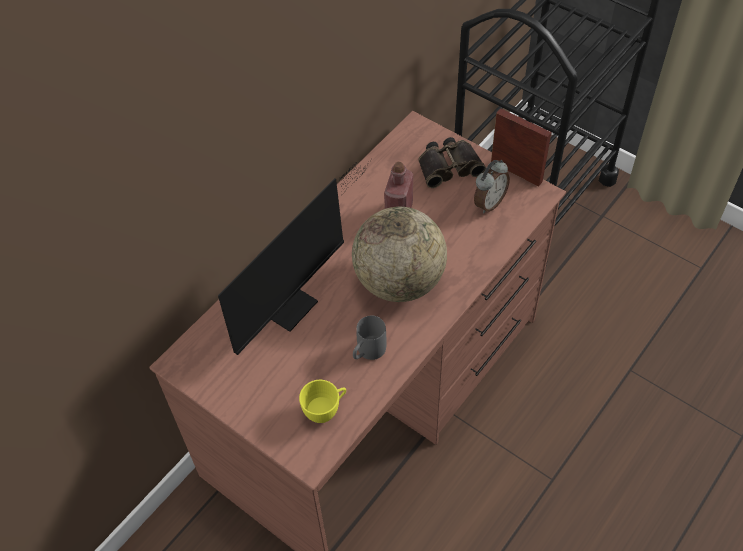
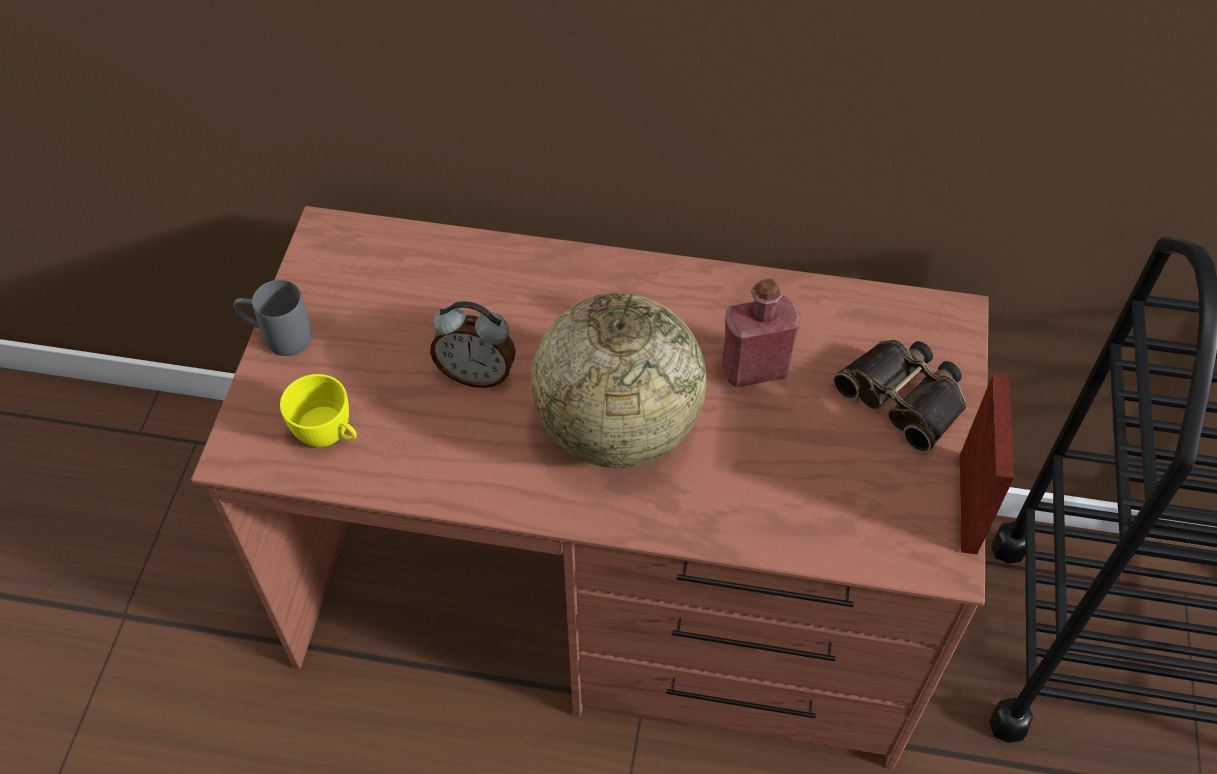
camera: 60 degrees right, 0 degrees up
monitor [218,162,364,355] -> none
grey mug [353,316,386,360] -> grey mug moved to [234,280,312,356]
alarm clock [474,160,510,213] -> alarm clock moved to [430,301,516,388]

